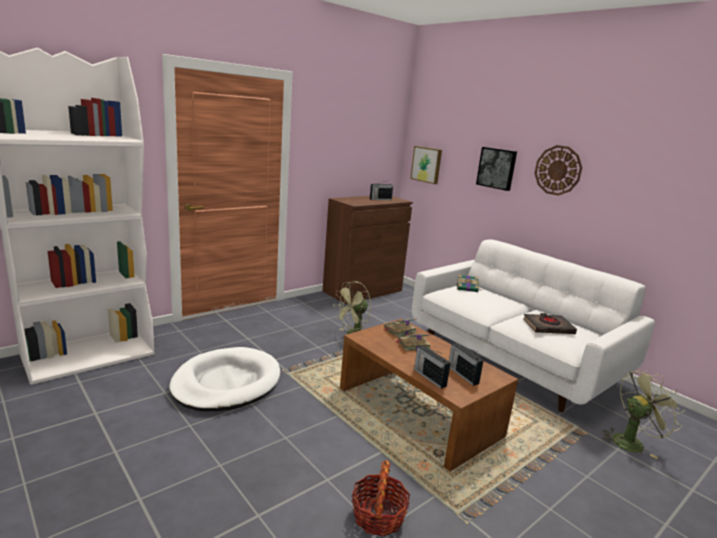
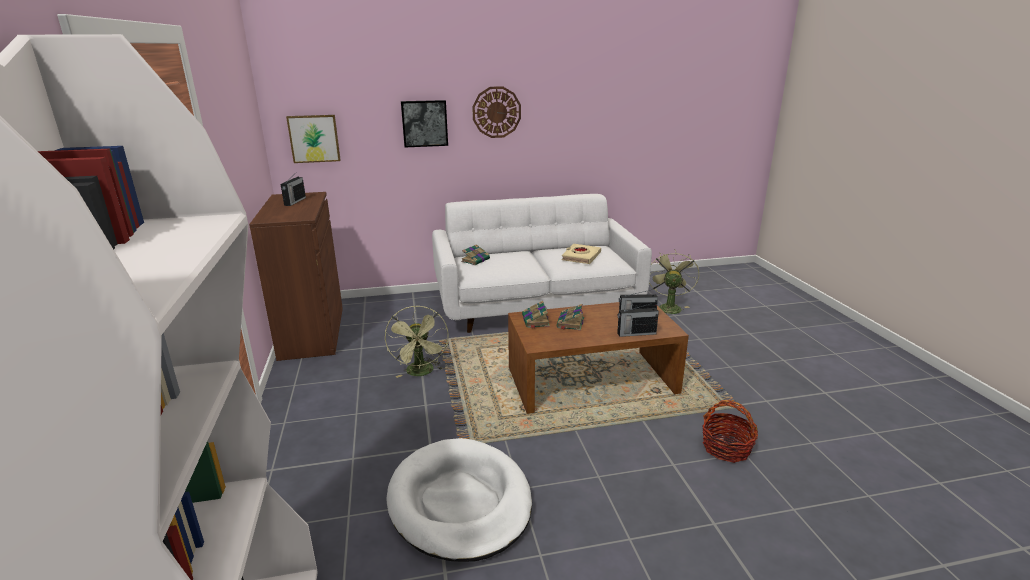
camera: 60 degrees left, 5 degrees up
black book [523,313,577,334] -> beige book [561,244,601,264]

